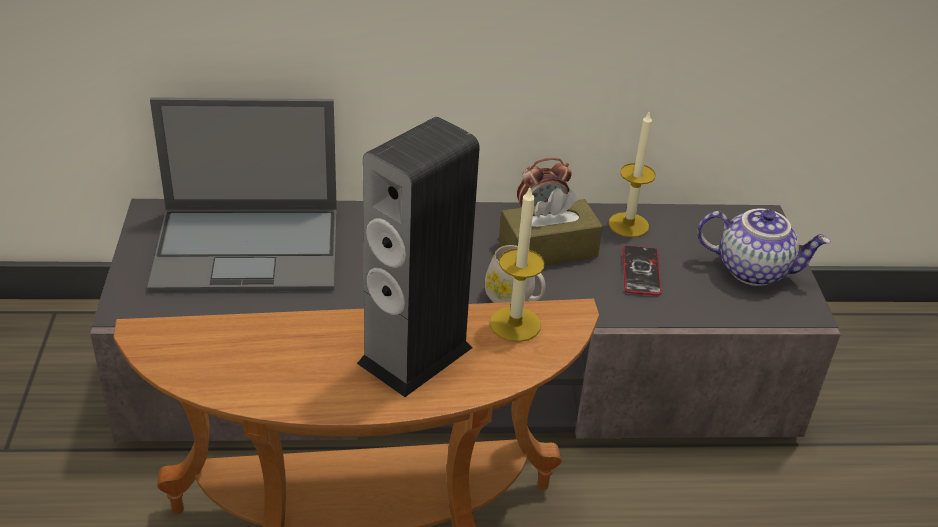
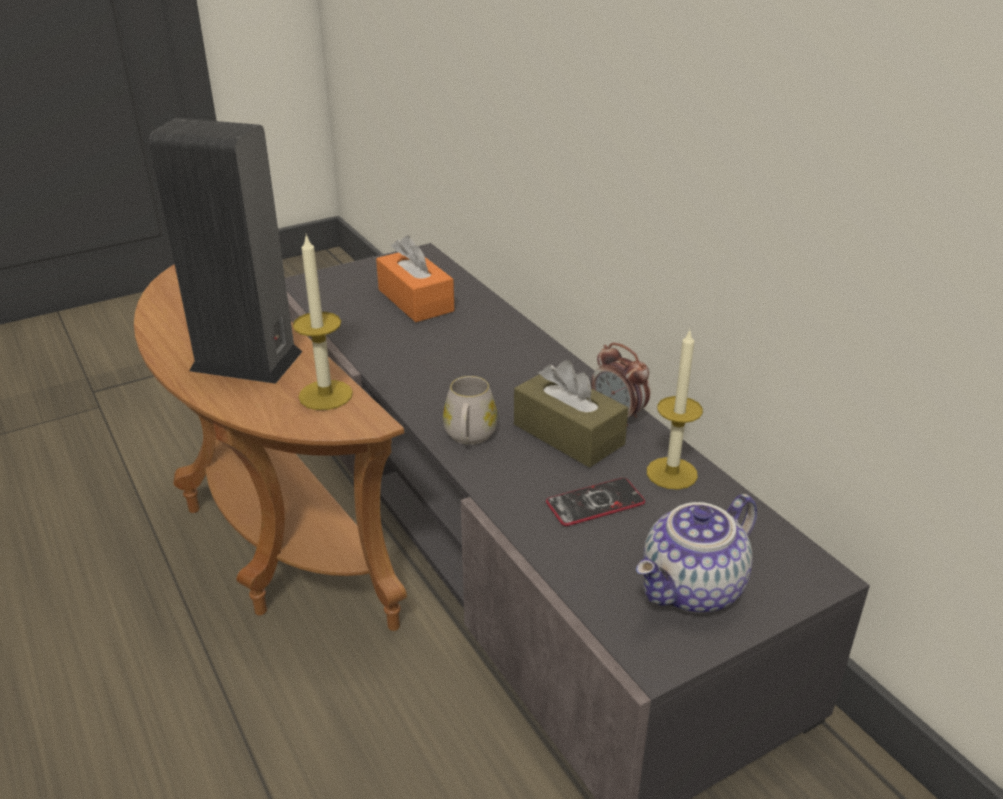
camera: 65 degrees right, 5 degrees down
laptop [147,97,337,292] -> orange tissue box [376,235,454,322]
teapot [697,208,831,286] -> teapot turned 60 degrees clockwise [636,494,757,613]

